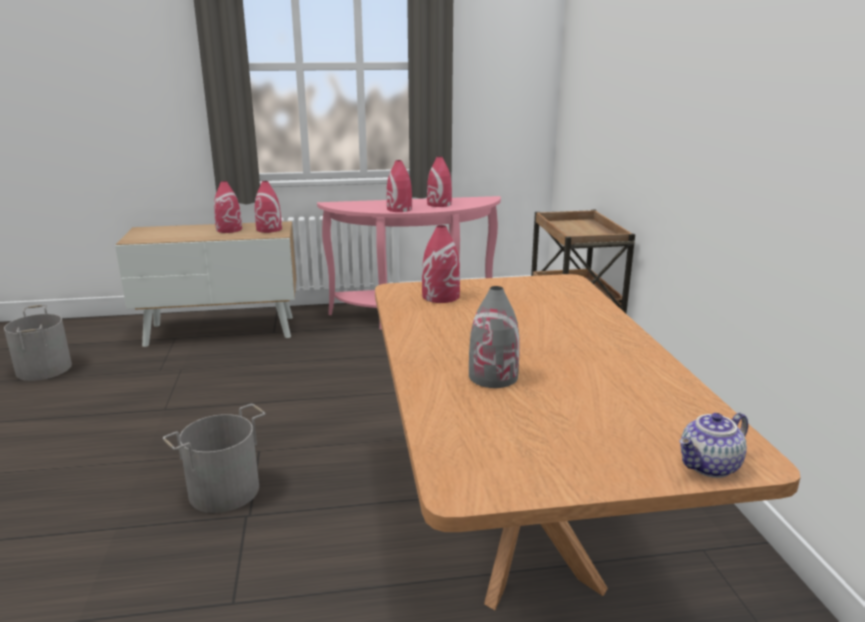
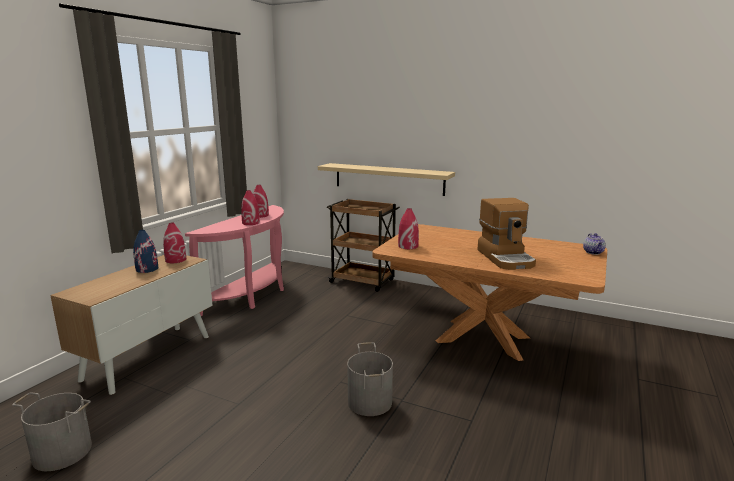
camera: 55 degrees left, 5 degrees down
red vase [214,181,242,233] -> blue vase [133,230,158,273]
grey vase [469,286,519,388] -> coffee machine [478,198,536,270]
none -> beige shelf [318,163,455,196]

